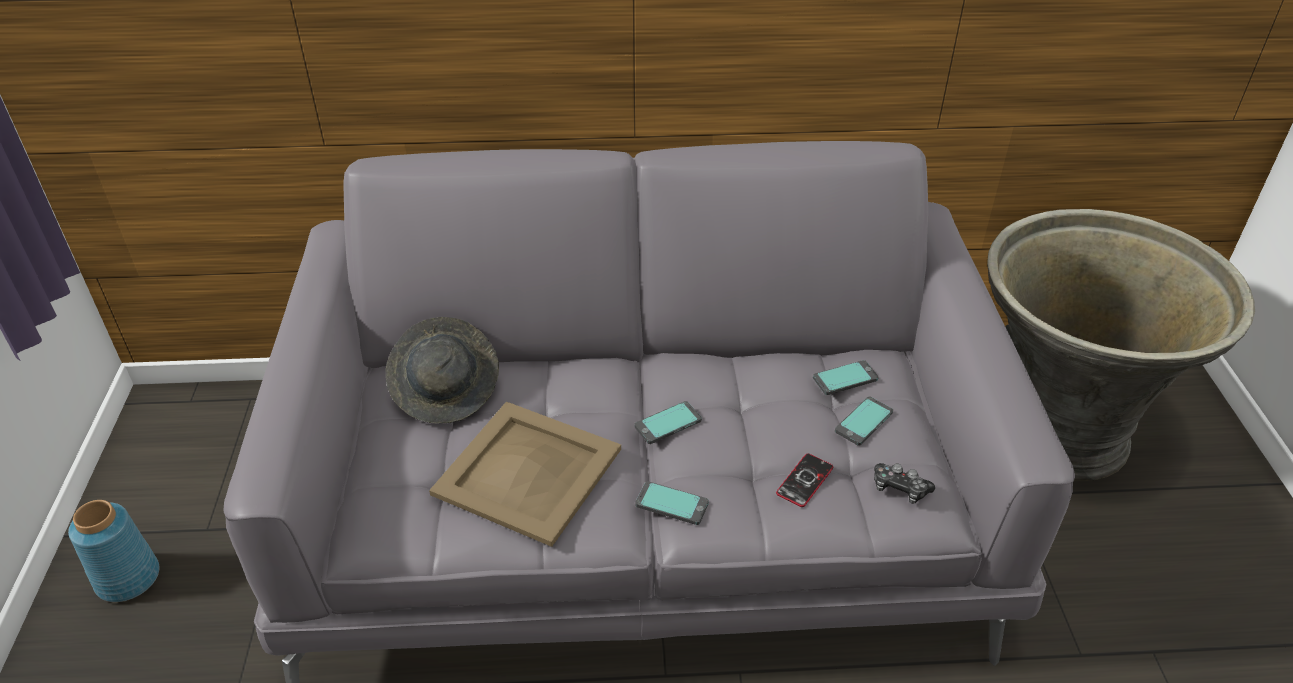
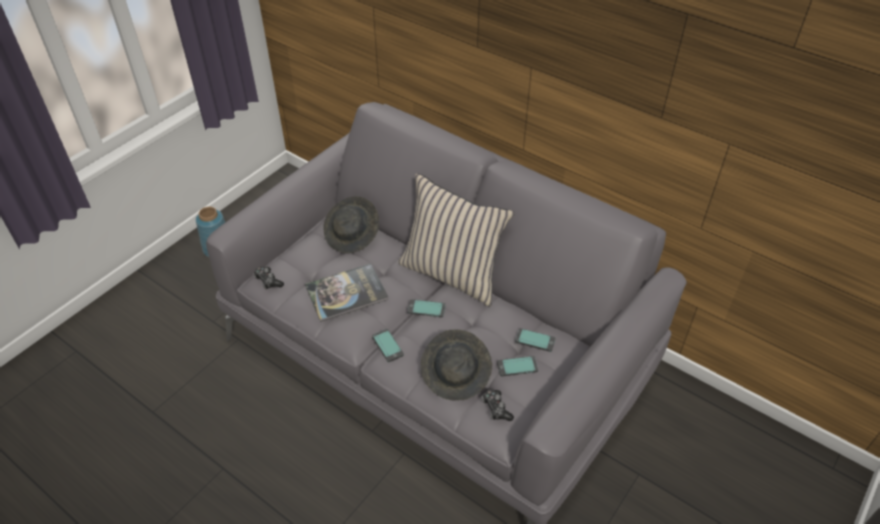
camera: 40 degrees right, 5 degrees up
beige tray [429,402,621,547] -> book [305,263,389,322]
phone [776,453,833,507] -> grey hat [421,329,492,401]
grey planter [987,209,1255,481] -> none
none -> game controller [253,267,284,289]
none -> beige pillow [398,173,515,307]

